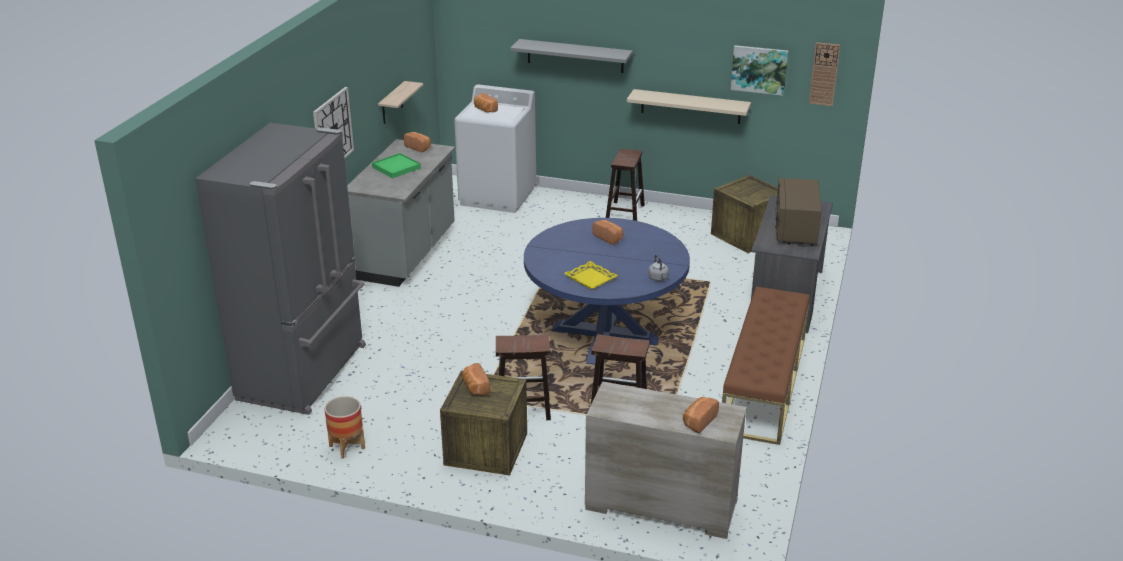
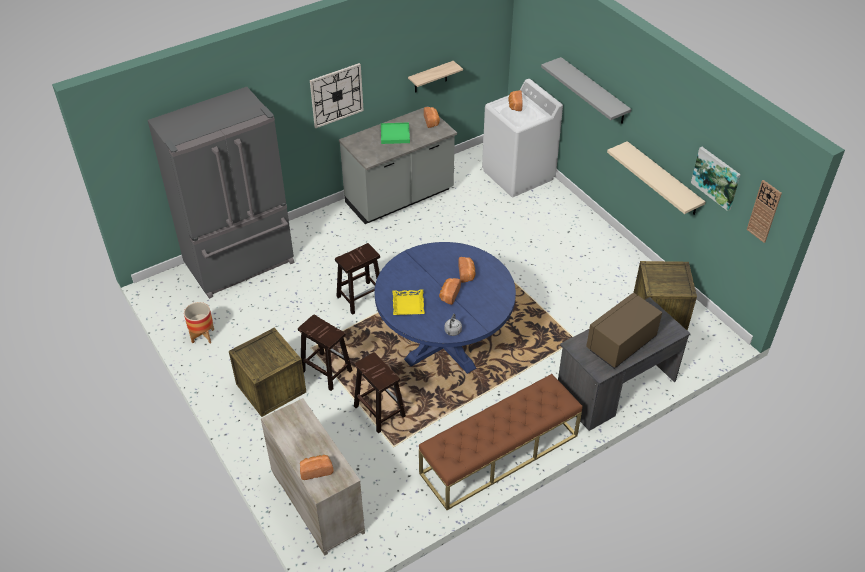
camera: 40 degrees right, 15 degrees up
bread [462,363,490,395] -> bread moved to [439,278,461,305]
brown stool [606,149,645,221] -> brown stool moved to [335,243,380,315]

